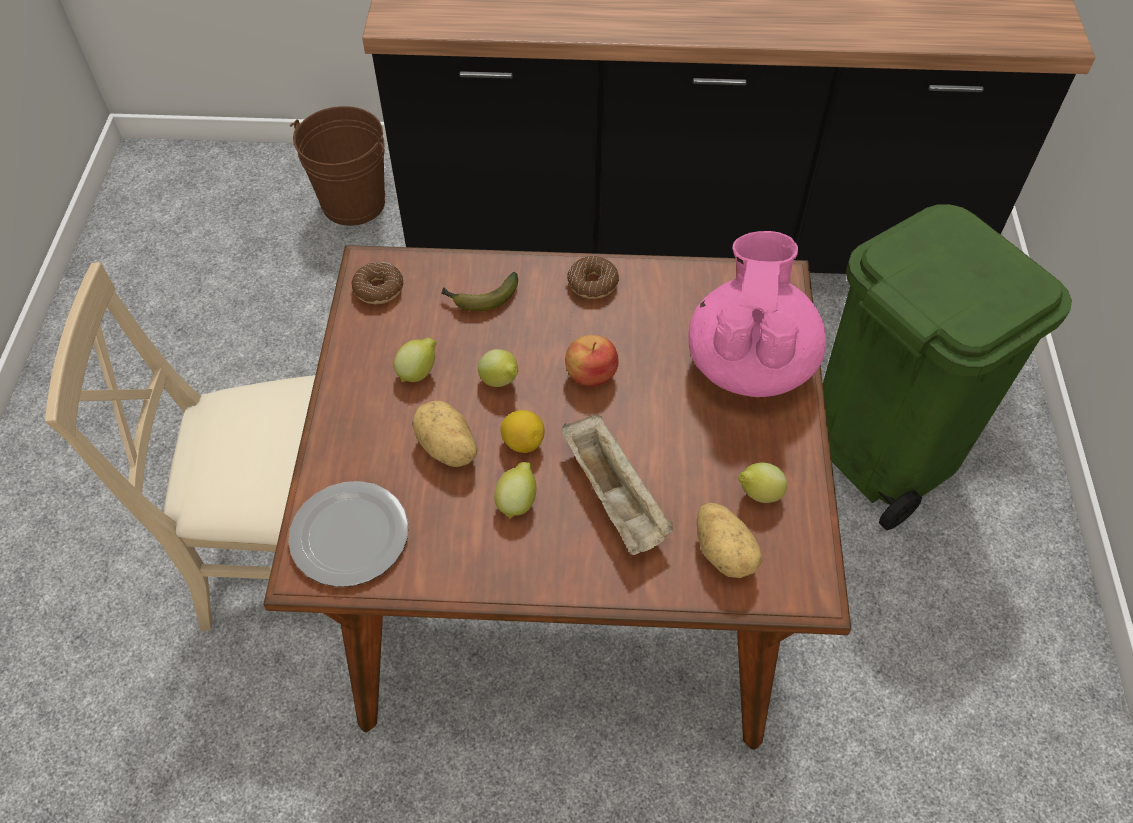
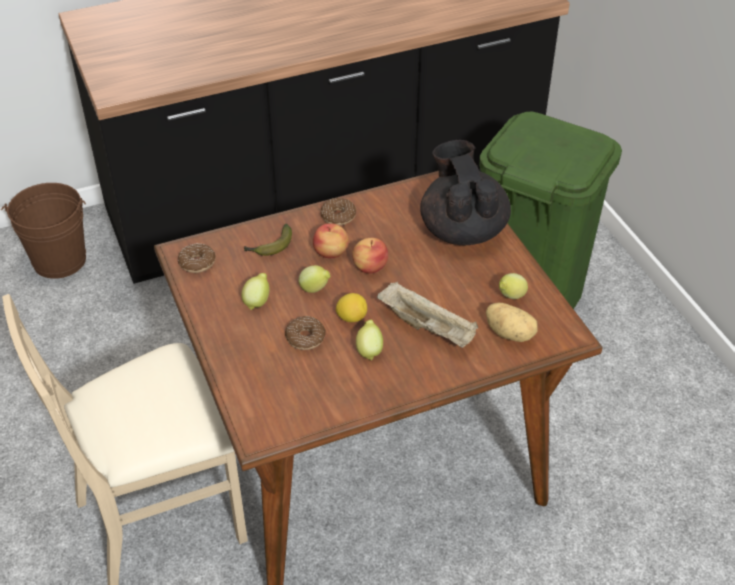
camera: 25 degrees left, 10 degrees down
plate [288,481,408,587] -> none
potato [412,401,477,467] -> donut [285,316,326,350]
pink teapot [688,231,826,397] -> black teapot [420,140,511,245]
none -> apple [313,223,349,258]

